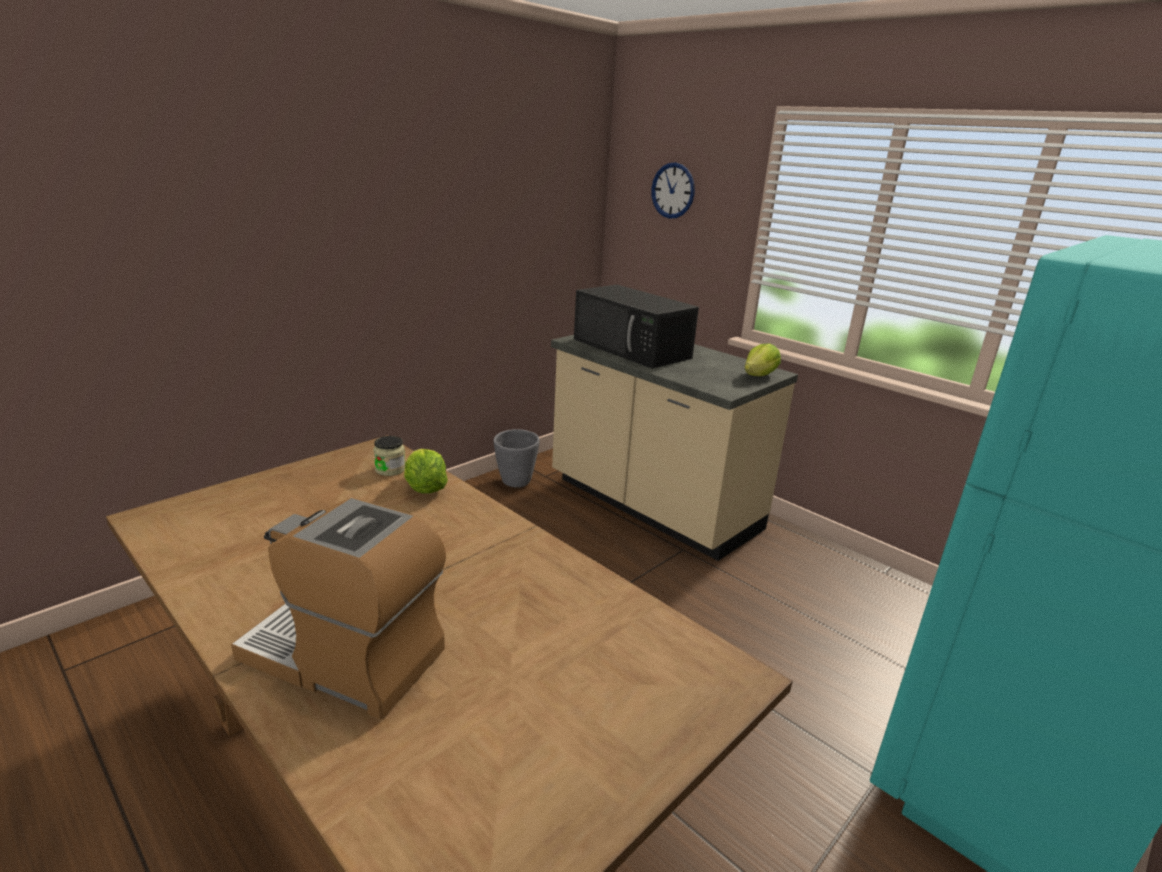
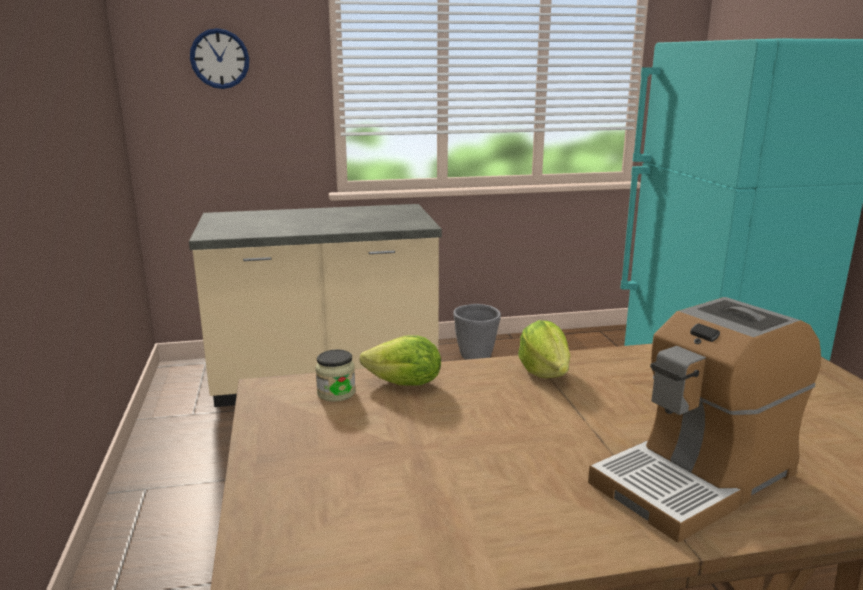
camera: 55 degrees left, 5 degrees down
grey planter [494,429,540,488] -> grey planter moved to [453,304,501,360]
black microwave [574,285,699,369] -> none
lettuce [745,343,781,376] -> lettuce moved to [518,320,571,378]

